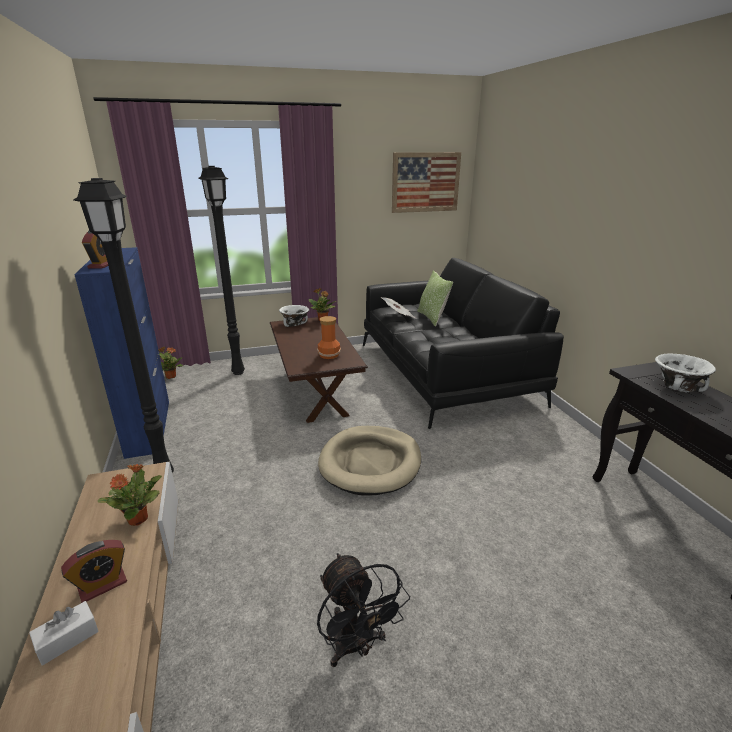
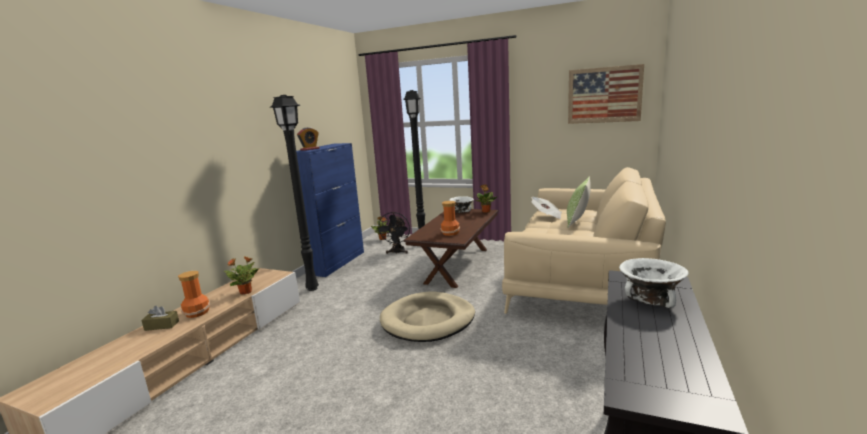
camera: 40 degrees right, 10 degrees down
white tissue box [29,601,99,666] -> brown tissue box [141,305,179,331]
alarm clock [61,540,127,603] -> vase [178,271,210,318]
black fan [317,553,410,667] -> black fan moved to [377,212,410,254]
black sofa [363,258,564,429] -> beige sofa [502,167,666,314]

